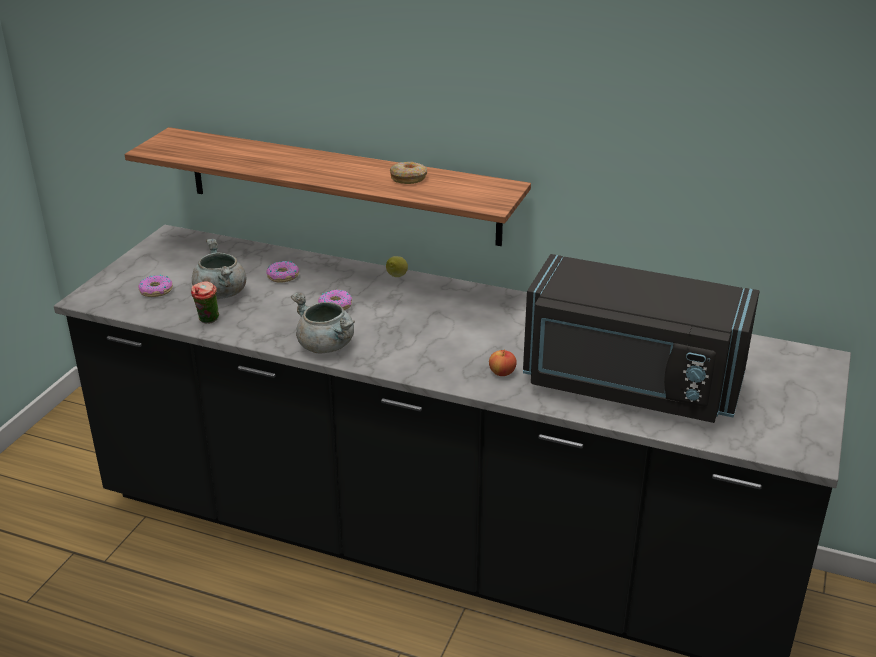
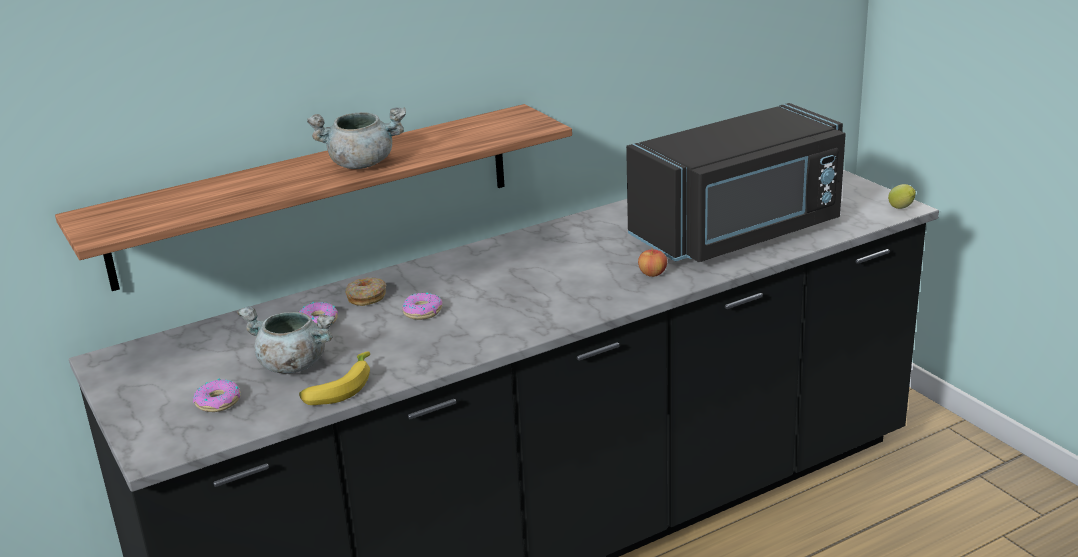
camera: 50 degrees left, 5 degrees down
cup [191,281,219,324] -> banana [299,351,370,405]
grey cooking pot [291,293,355,353] -> grey cooking pot moved to [307,107,406,169]
lemon [386,256,408,277] -> lemon moved to [888,184,916,209]
donut [390,162,427,184] -> donut moved to [345,277,387,306]

